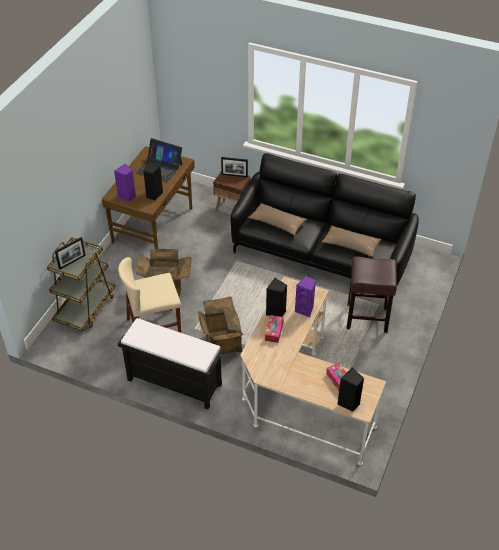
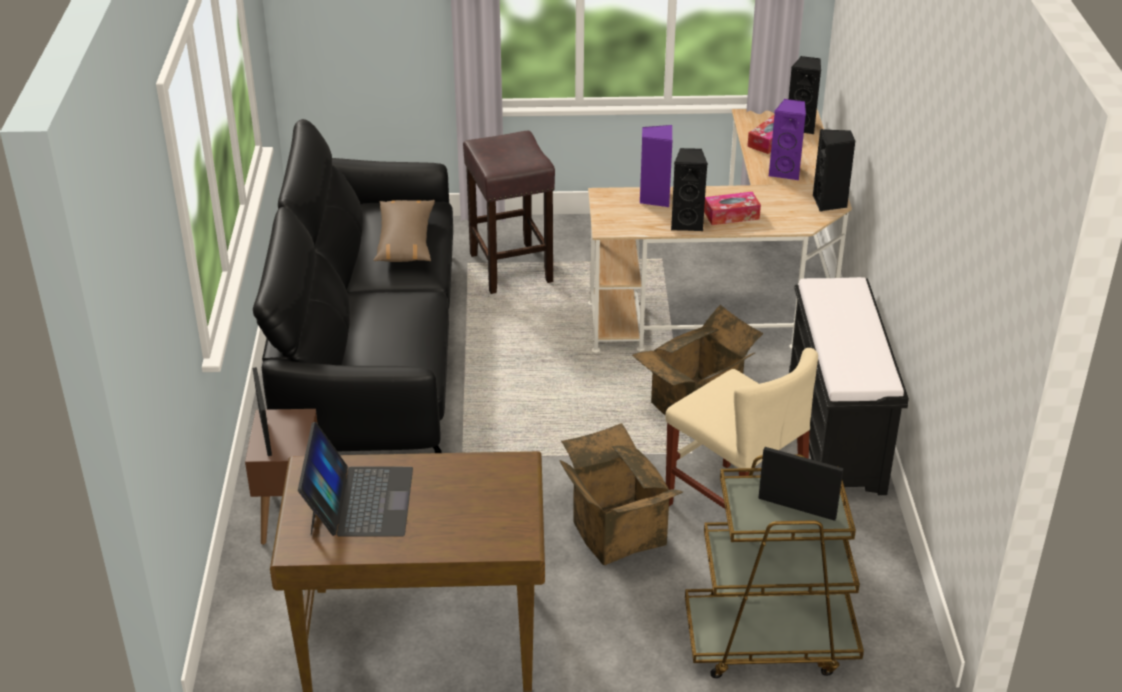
camera: 115 degrees left, 10 degrees down
purple speaker [114,164,136,202] -> purple speaker moved to [769,99,806,180]
black speaker [143,163,163,200] -> black speaker moved to [813,129,856,212]
brown pillow [248,203,307,235] -> none

